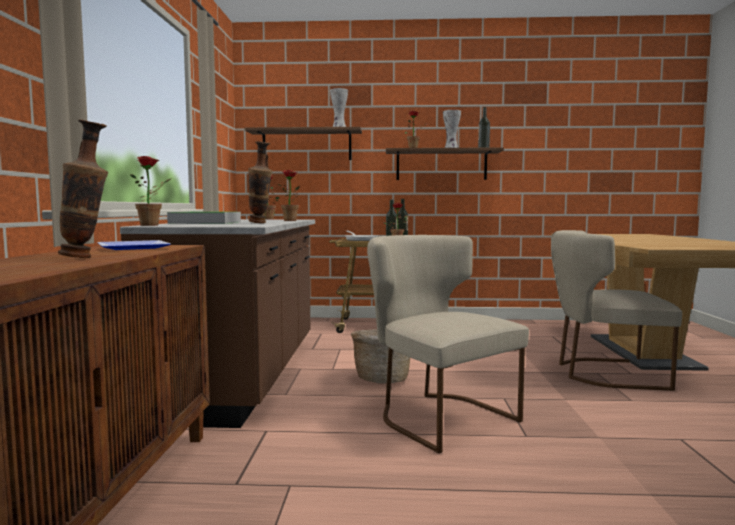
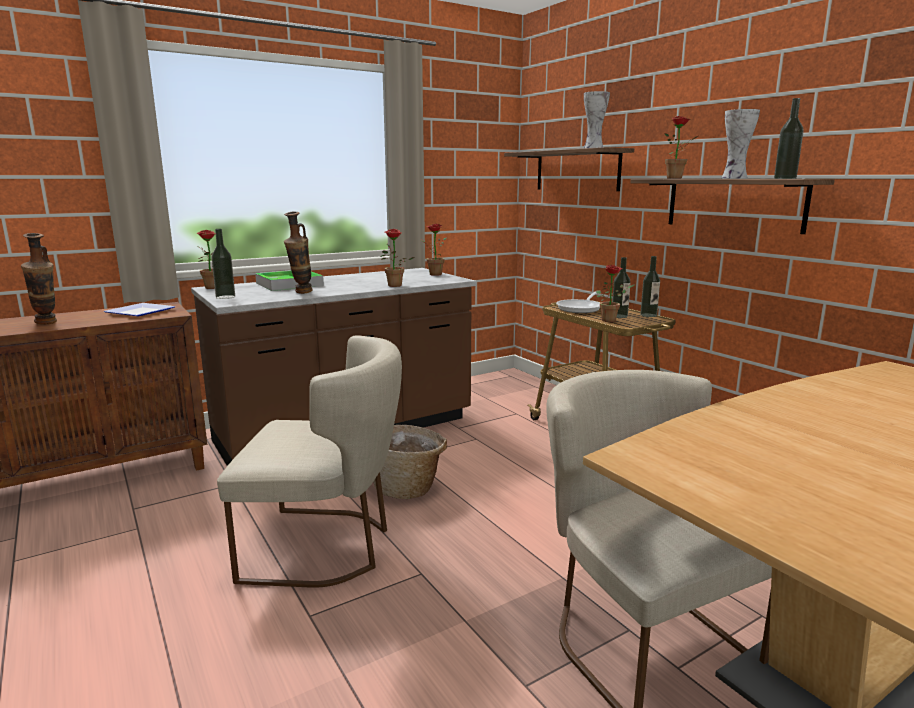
camera: 55 degrees right, 10 degrees up
beige chair [367,235,529,453] -> beige chair turned 75 degrees clockwise [217,335,402,588]
none -> bottle [211,229,235,299]

